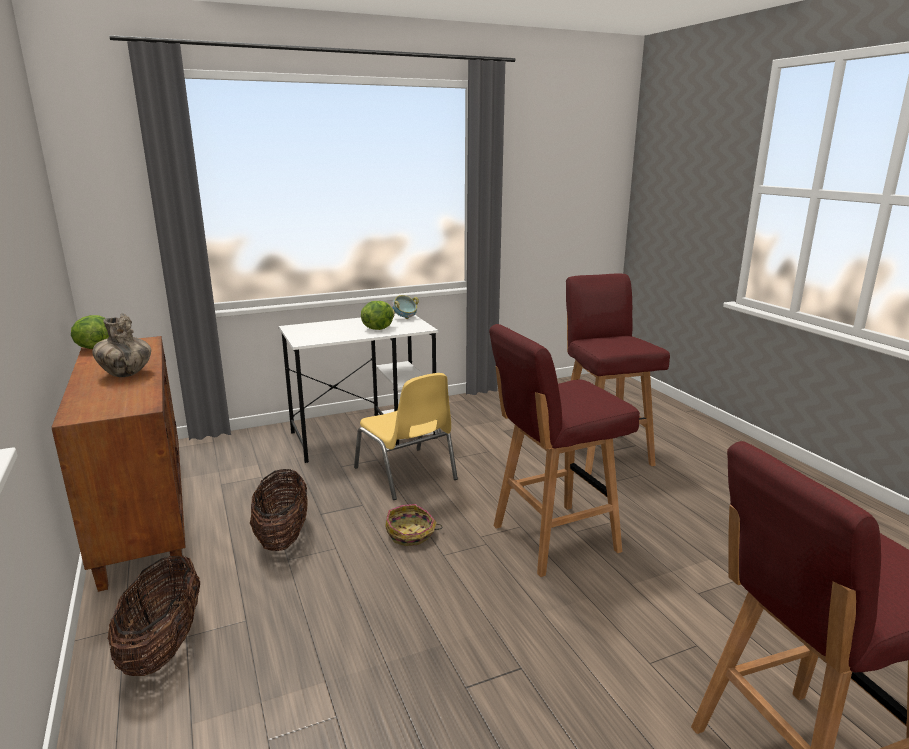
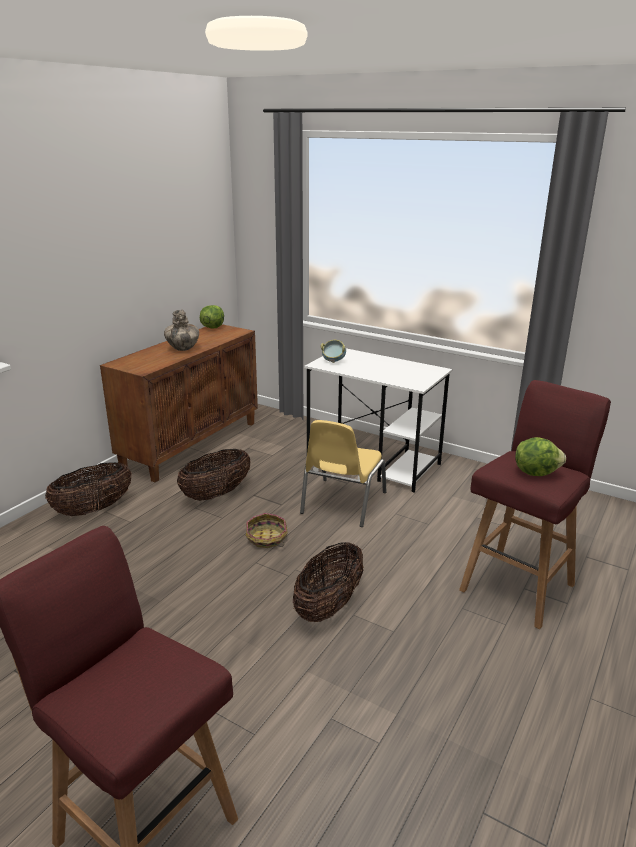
camera: 55 degrees right, 5 degrees up
lettuce [361,301,395,330] -> lettuce moved to [515,437,566,476]
bowl [392,295,419,319] -> bowl moved to [321,340,346,363]
red stool [489,324,640,577] -> basket [293,542,363,622]

